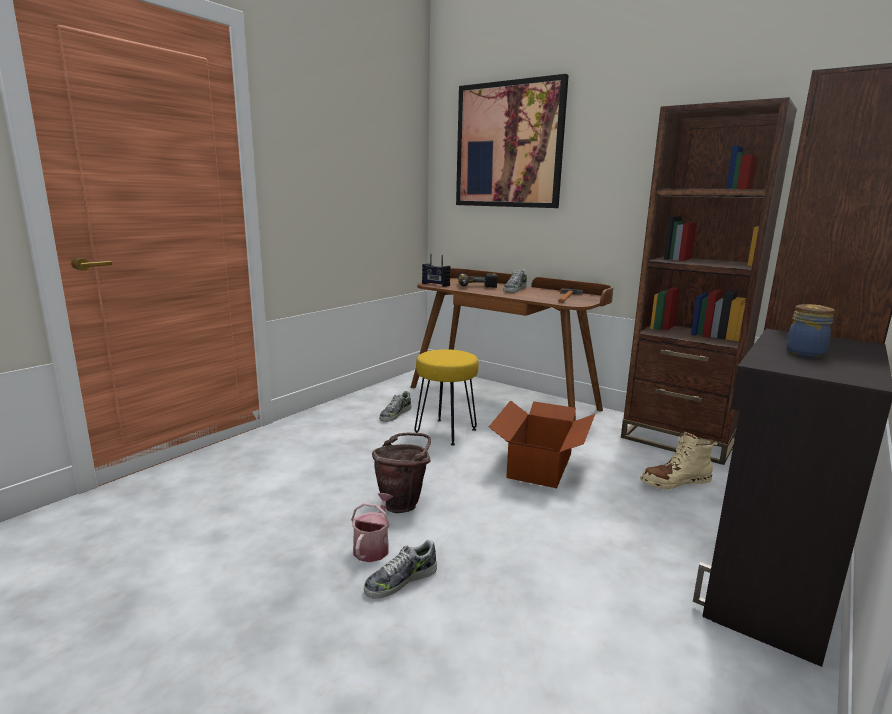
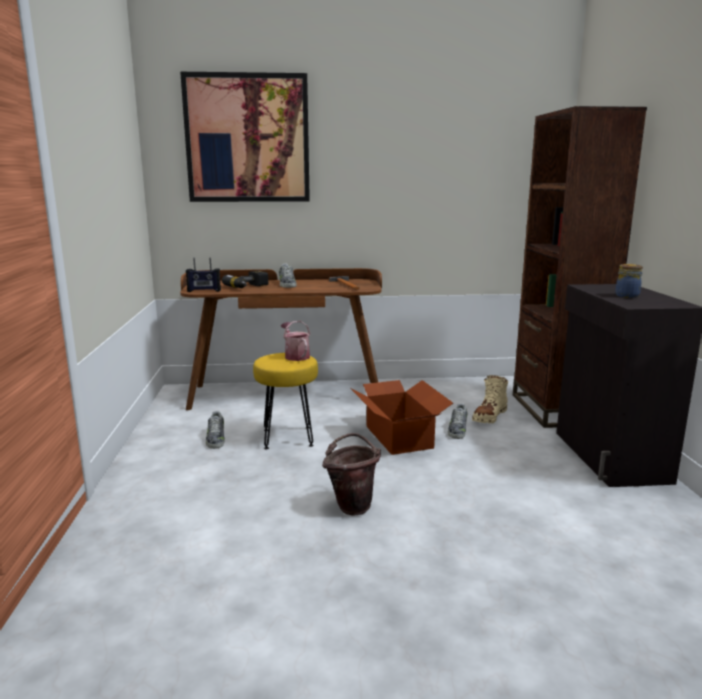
camera: 40 degrees left, 0 degrees up
watering can [351,493,393,562] -> watering can moved to [281,321,310,361]
shoe [364,540,437,598] -> shoe moved to [448,403,467,439]
brown bookcase [621,97,797,465] -> none

